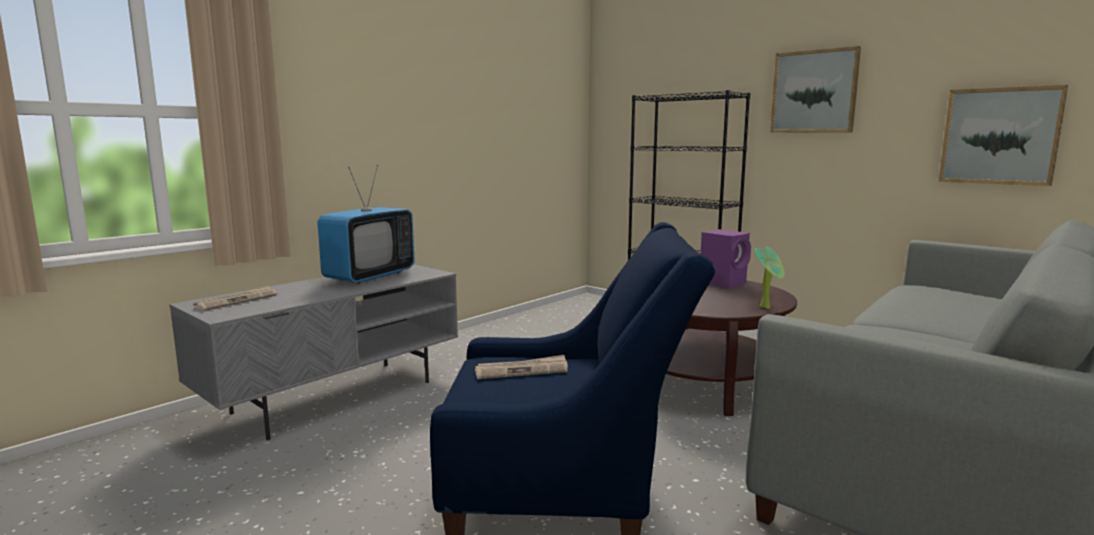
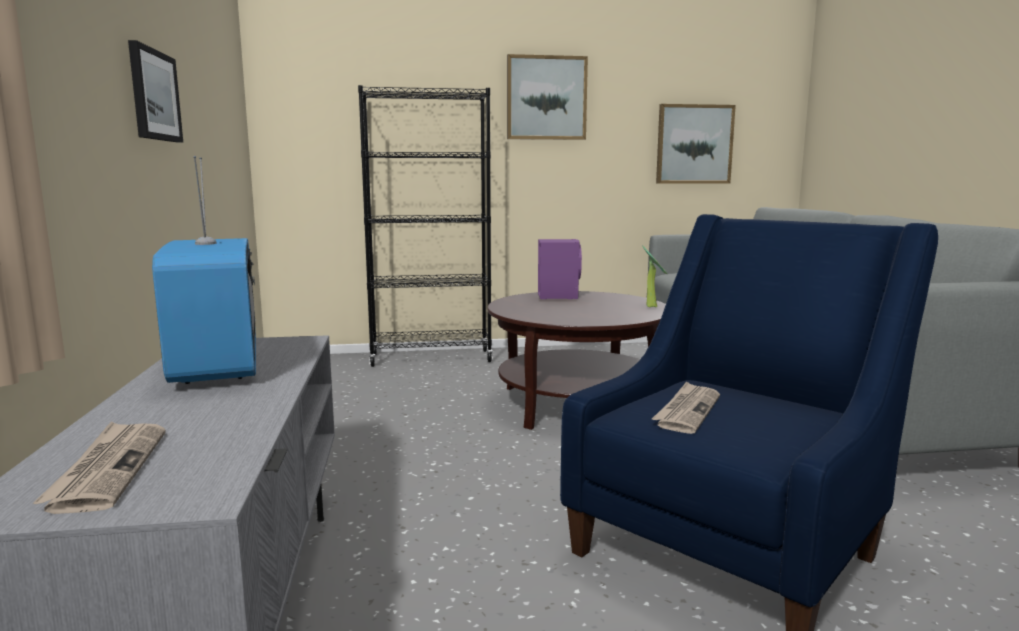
camera: 50 degrees left, 0 degrees up
none -> picture [128,40,183,142]

